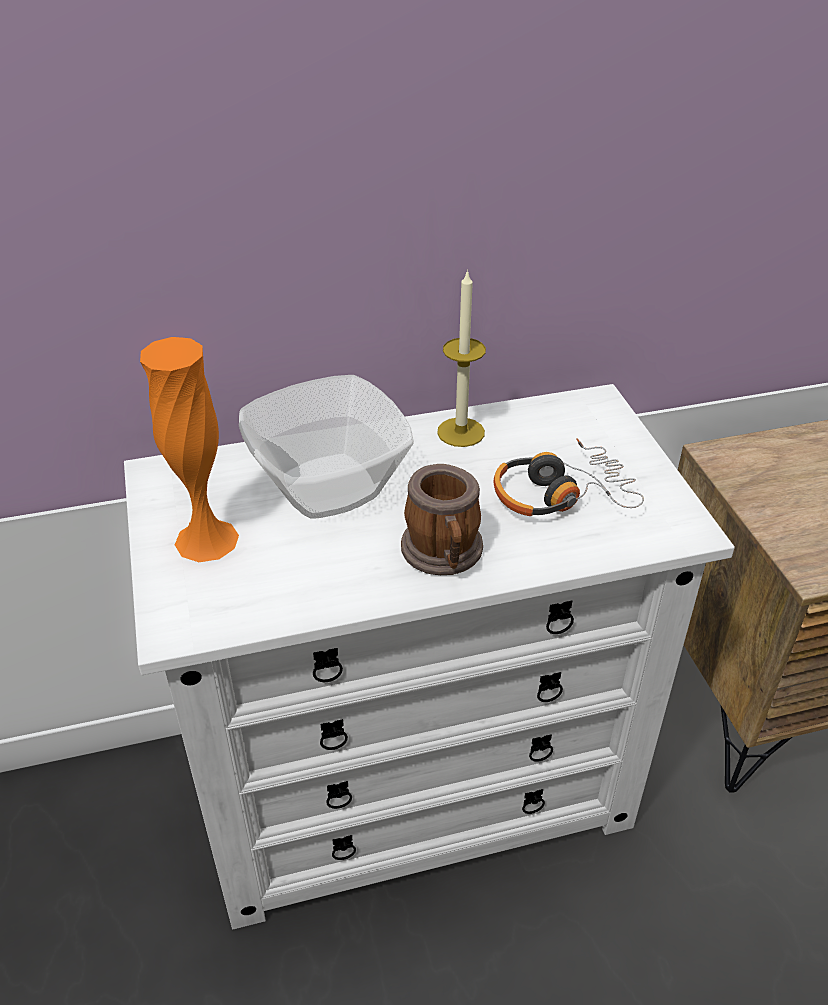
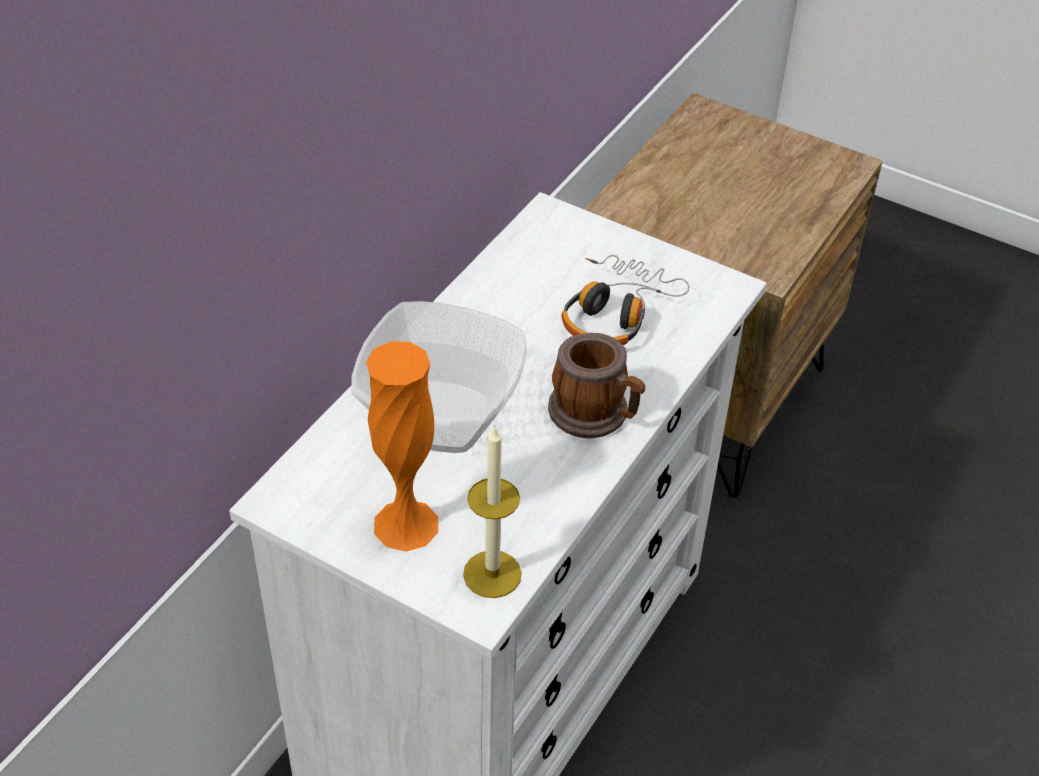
camera: 45 degrees left, 5 degrees up
candle [437,269,486,447] -> candle moved to [463,426,522,598]

